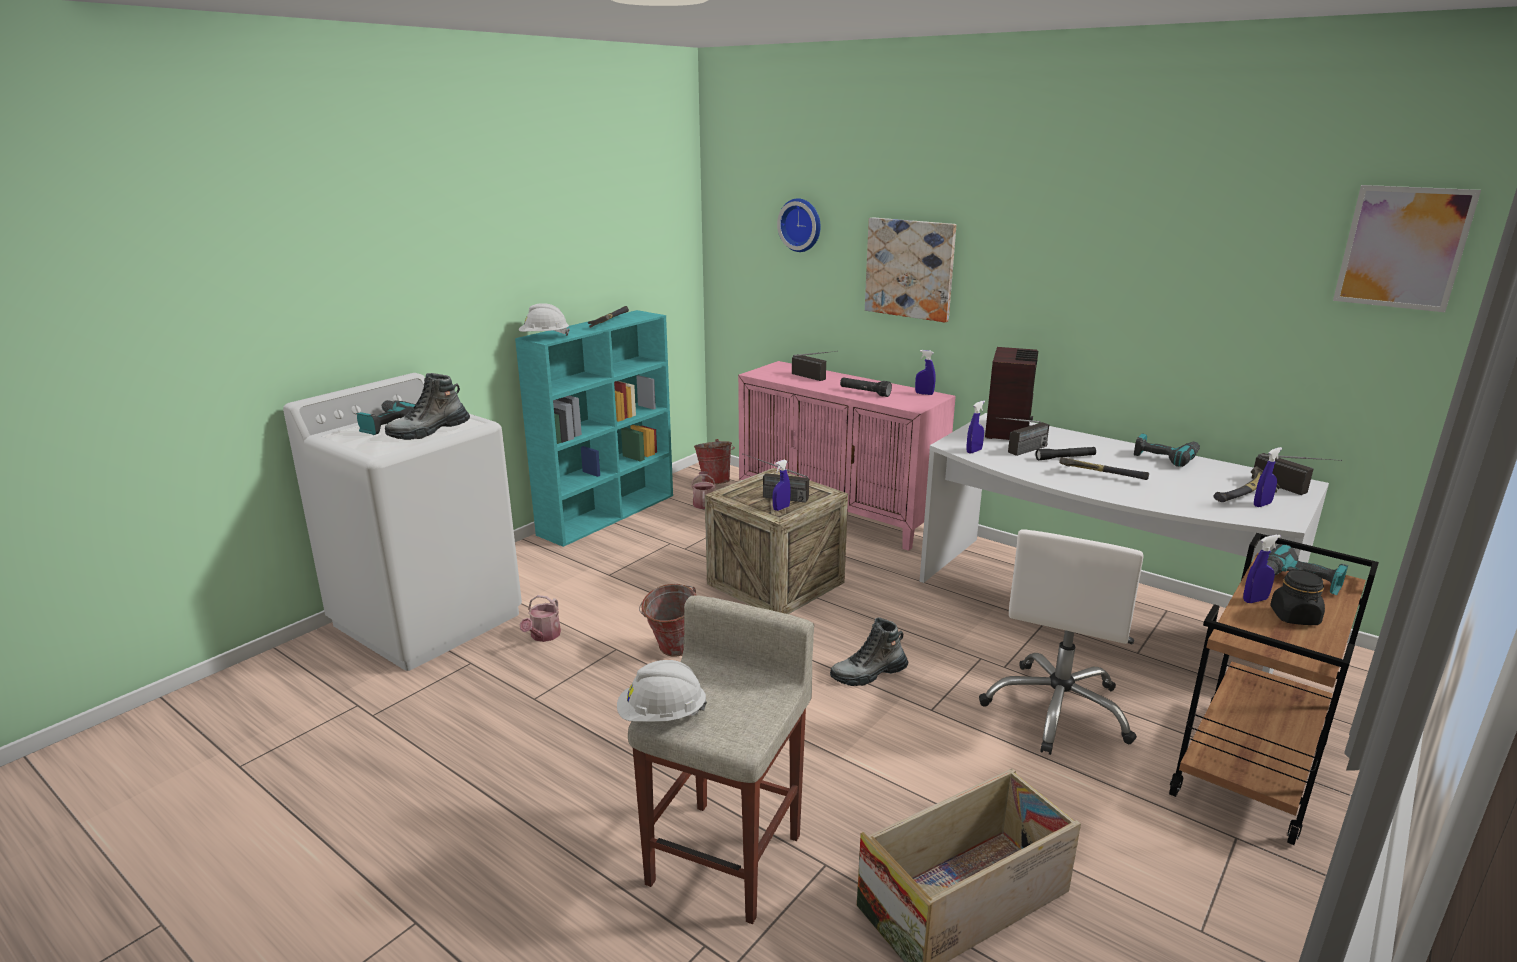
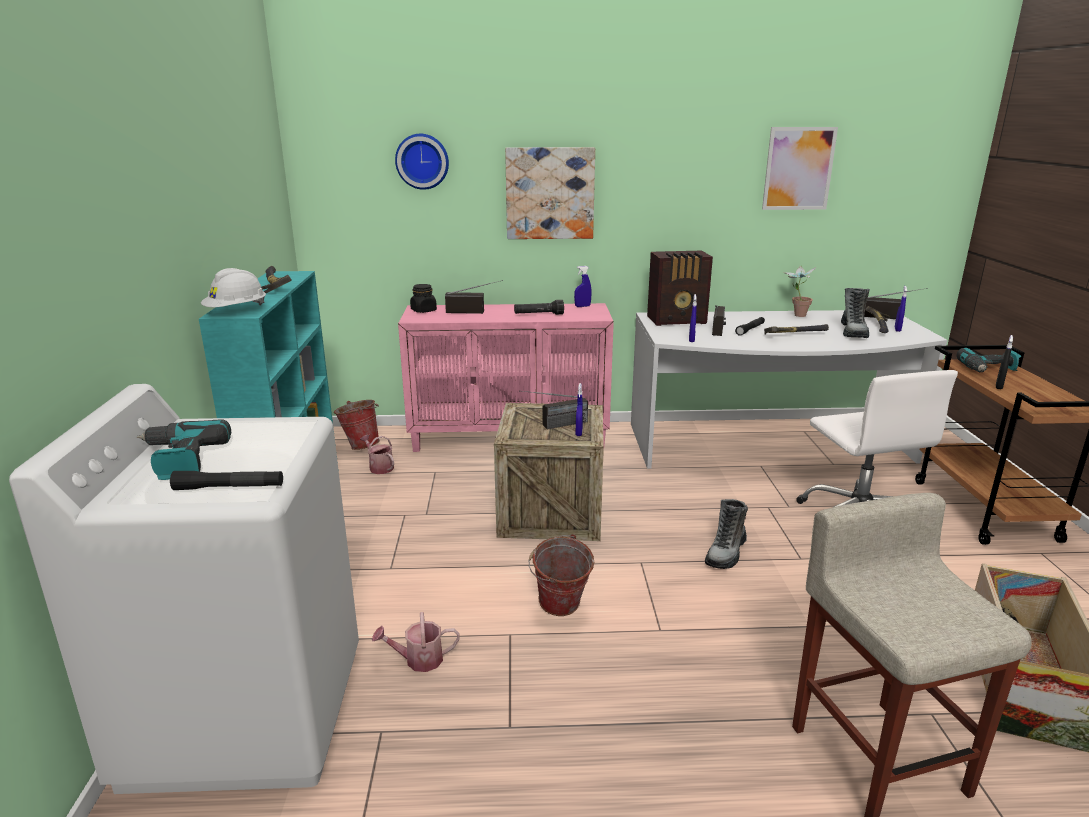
camera: 40 degrees left, 0 degrees up
boot [385,373,470,440] -> boot moved to [841,288,870,338]
watering can [520,595,561,642] -> watering can turned 105 degrees clockwise [372,612,460,672]
white hard hat [617,660,707,722] -> none
radio [985,347,1038,440] -> radio turned 105 degrees clockwise [647,250,713,326]
power drill [1134,433,1200,467] -> potted plant [784,266,817,317]
blue spray bottle [1243,535,1281,603] -> black spray bottle [996,335,1013,389]
black jar [1270,569,1325,625] -> black jar moved to [410,284,437,313]
picture [1333,185,1481,312] -> picture moved to [762,127,838,210]
none -> black flashlight [170,471,283,490]

